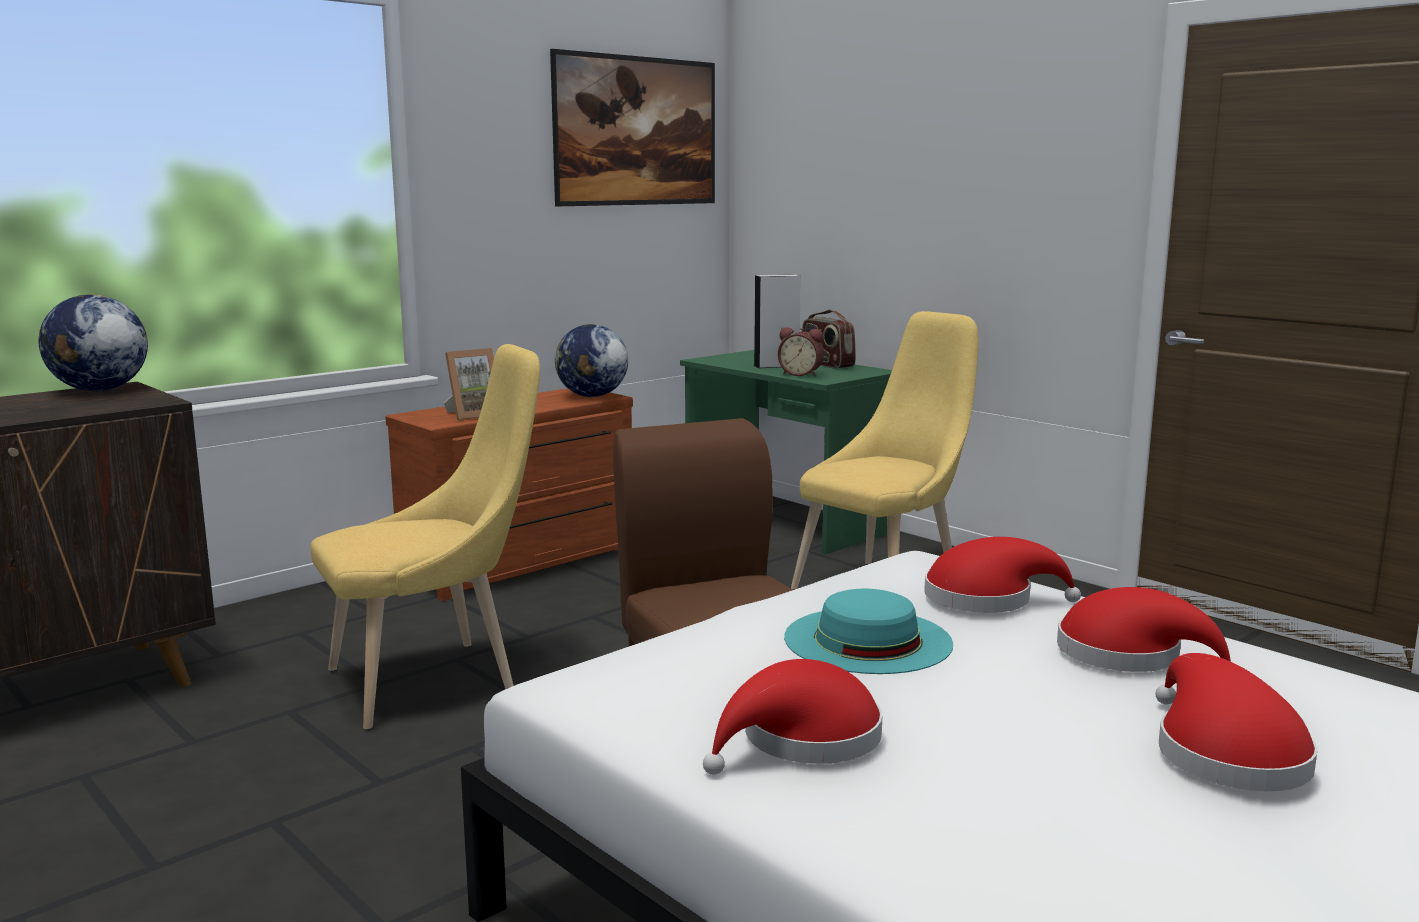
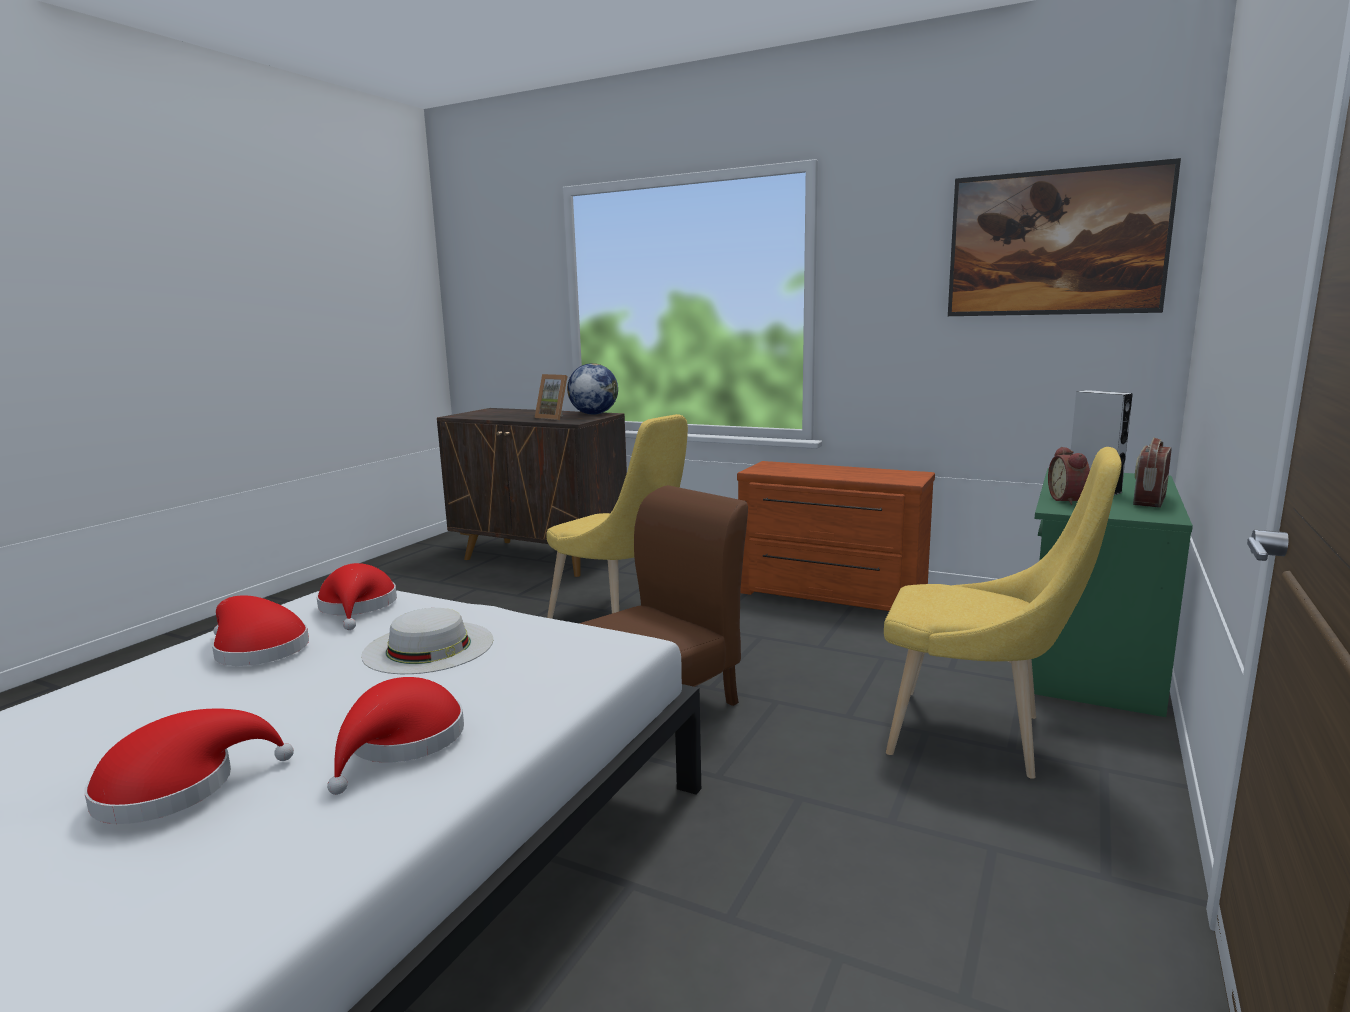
camera: 70 degrees right, 0 degrees up
picture frame [444,348,494,420] -> picture frame moved to [534,374,568,420]
globe [554,324,628,397] -> none
turquoise hat [784,589,953,674] -> white hat [361,608,493,674]
red hat [924,537,1081,613] -> red hat moved to [316,563,397,630]

